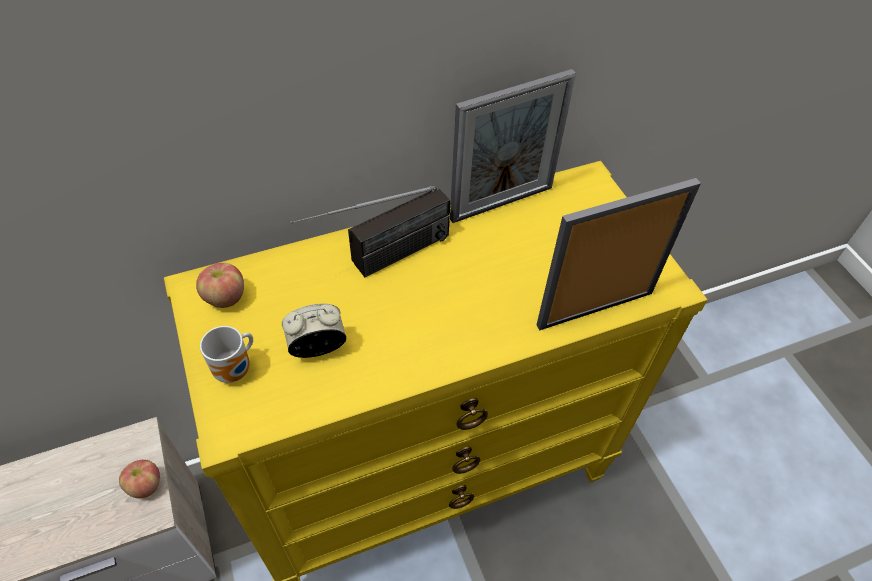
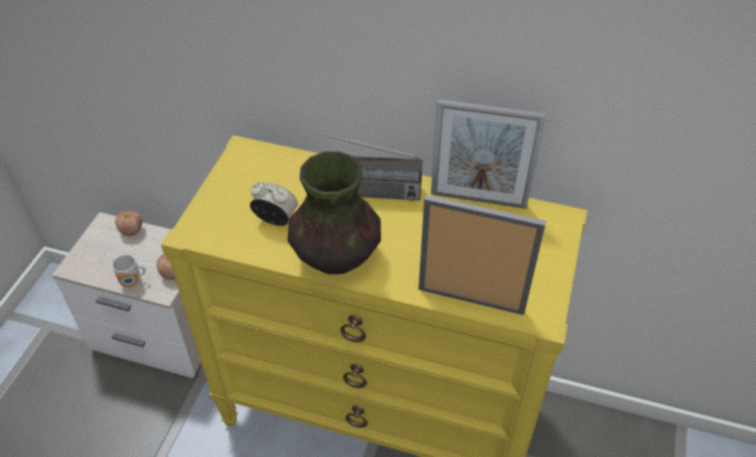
camera: 40 degrees right, 5 degrees down
apple [196,263,244,308] -> apple moved to [115,210,142,236]
mug [200,326,253,383] -> mug moved to [112,254,146,287]
none -> vase [288,151,381,274]

